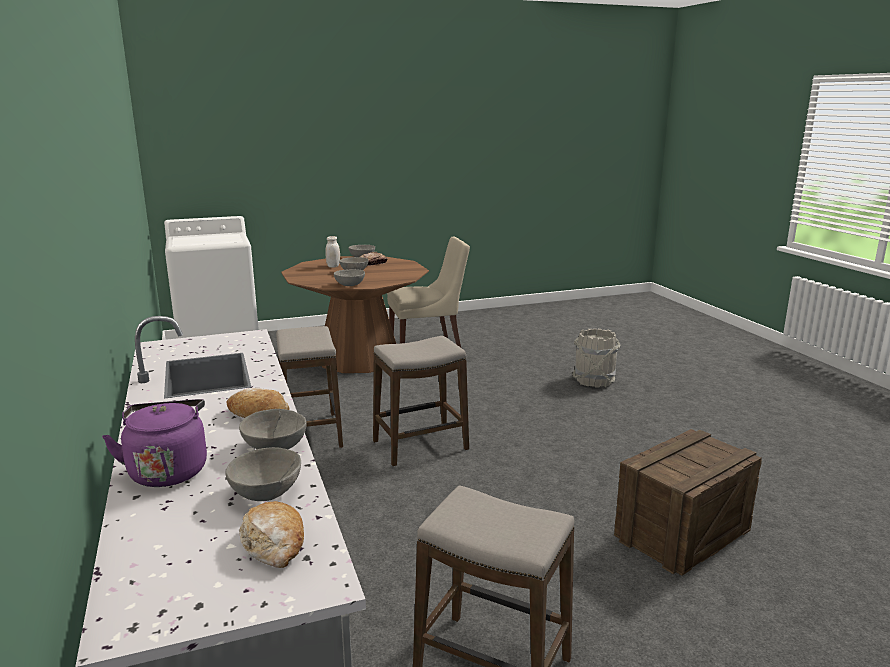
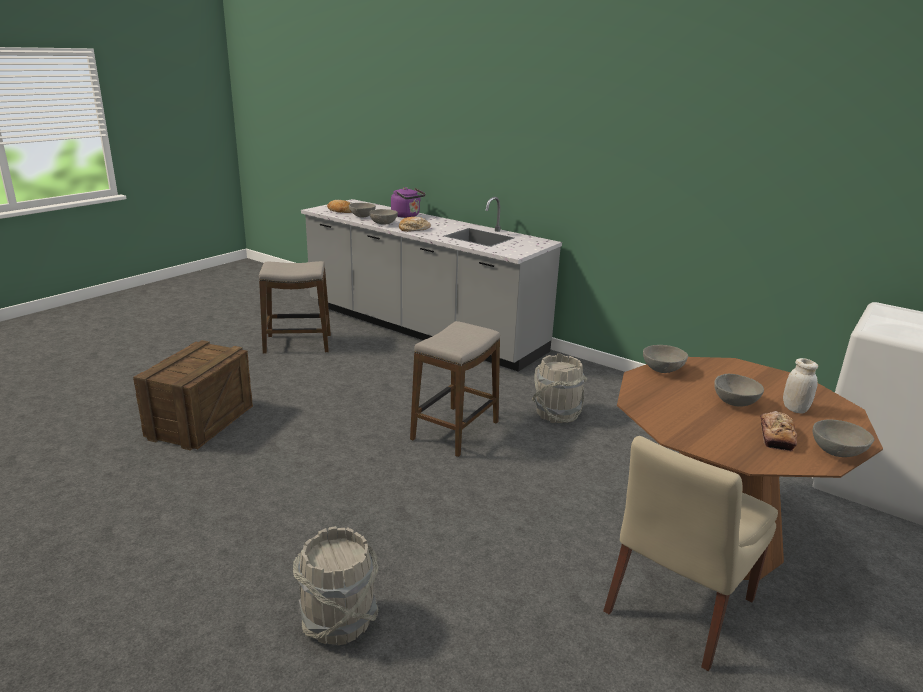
camera: 145 degrees right, 5 degrees up
stool [276,326,343,448] -> grey bucket [532,354,588,423]

